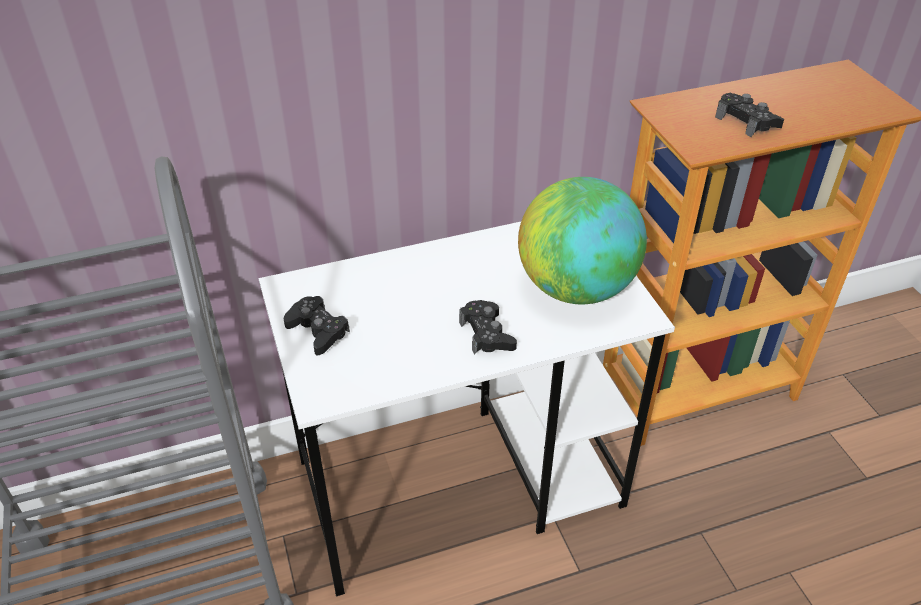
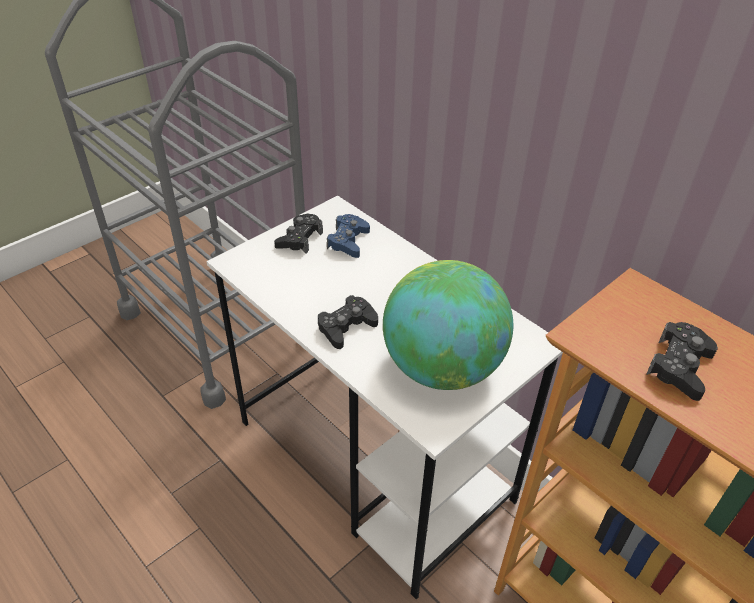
camera: 65 degrees right, 0 degrees up
none -> blue game controller [327,214,370,258]

